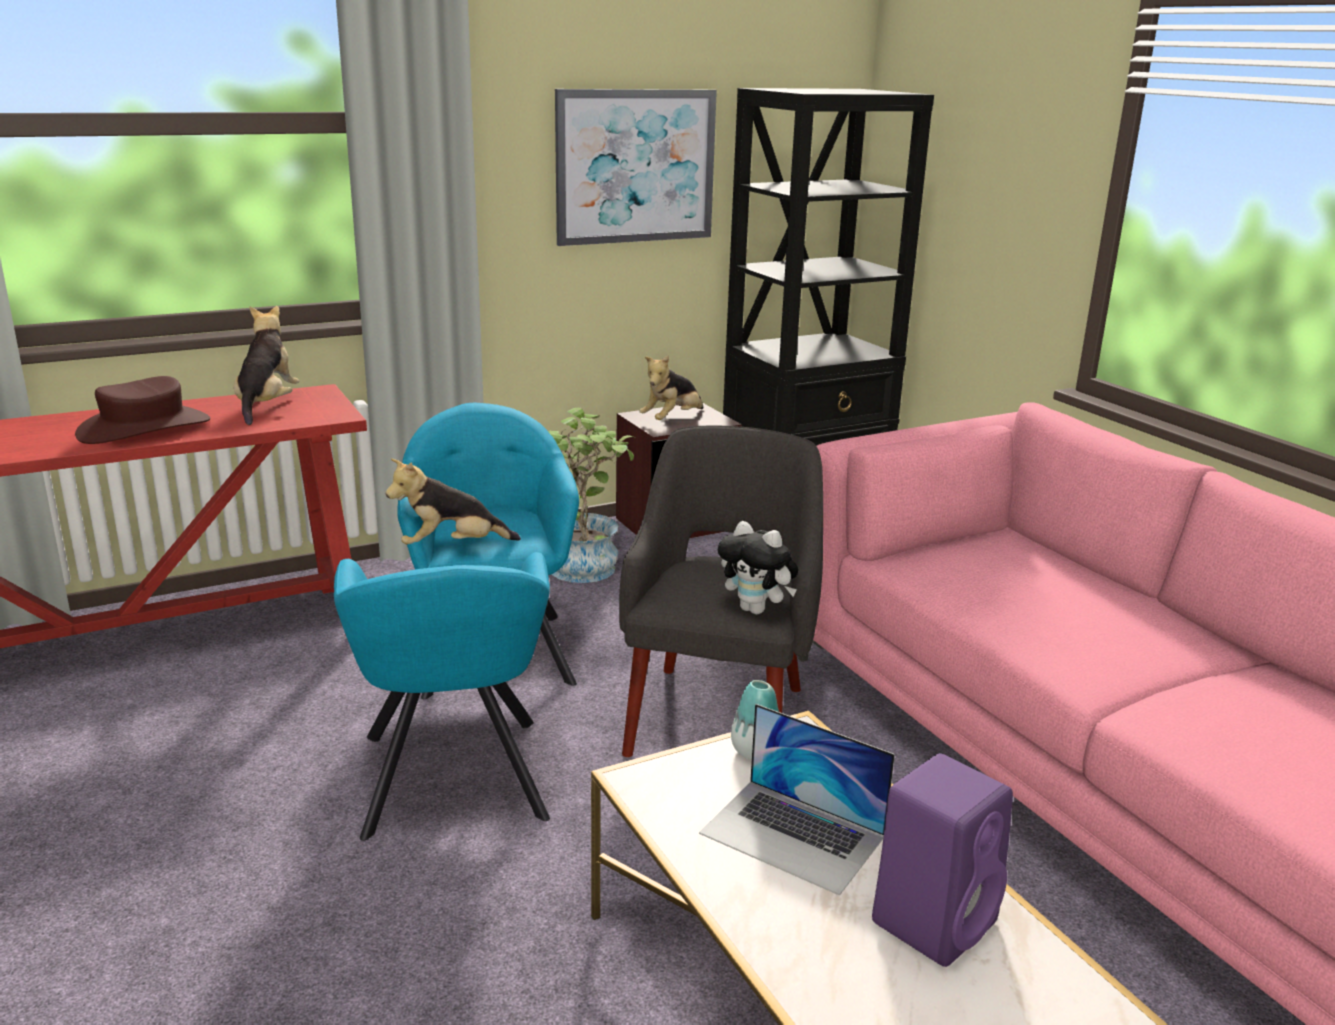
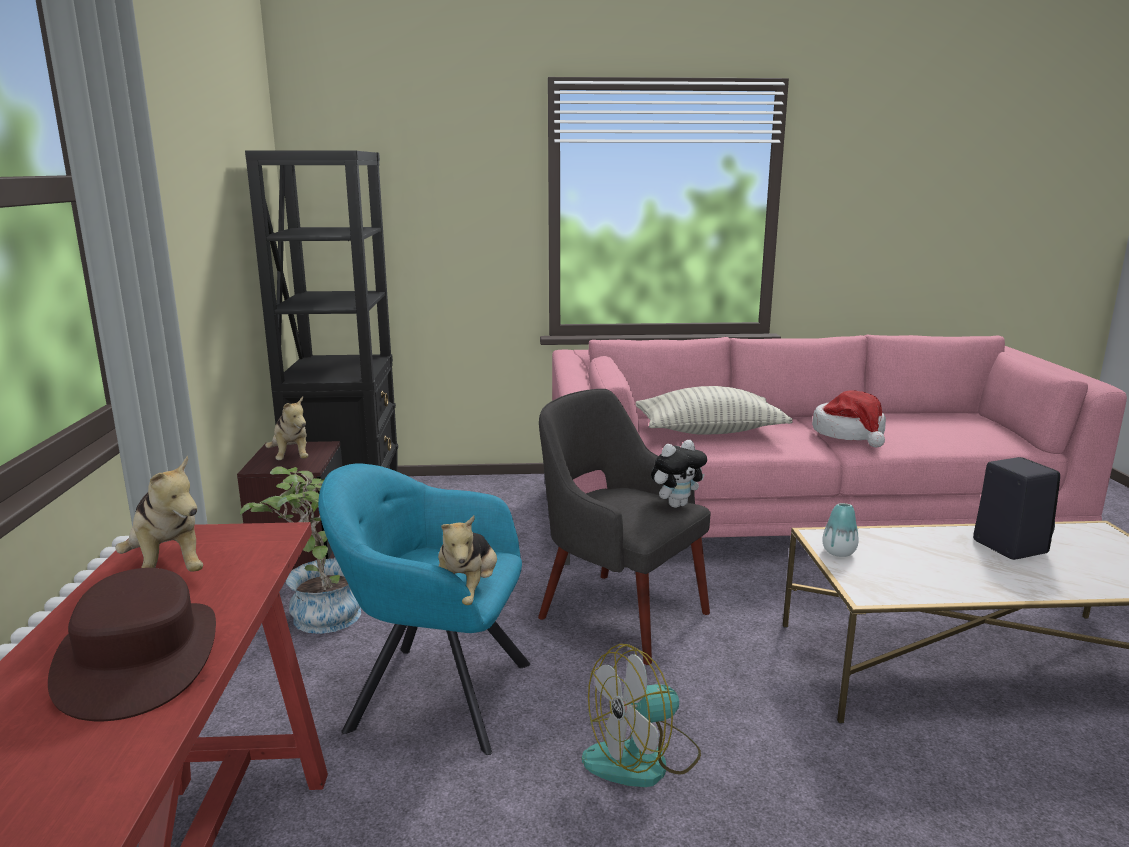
camera: 65 degrees left, 5 degrees down
plush toy [234,306,299,425] -> plush toy turned 150 degrees counterclockwise [115,455,203,571]
turquoise armchair [334,552,550,841] -> fan [582,644,701,787]
picture [555,89,717,246] -> none
laptop [699,704,895,896] -> none
purple speaker [872,753,1013,967] -> black speaker [973,457,1060,560]
none -> pillow [635,386,793,435]
none -> hat [812,390,886,447]

